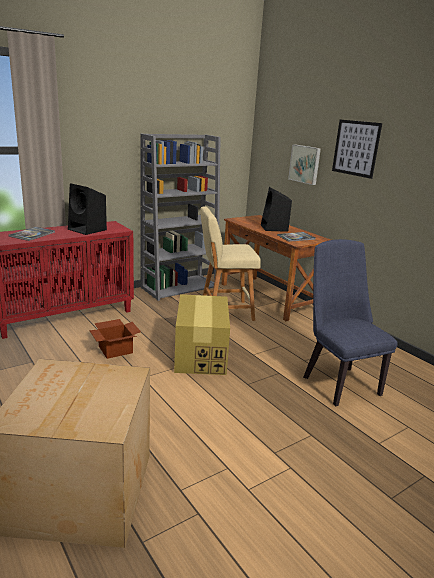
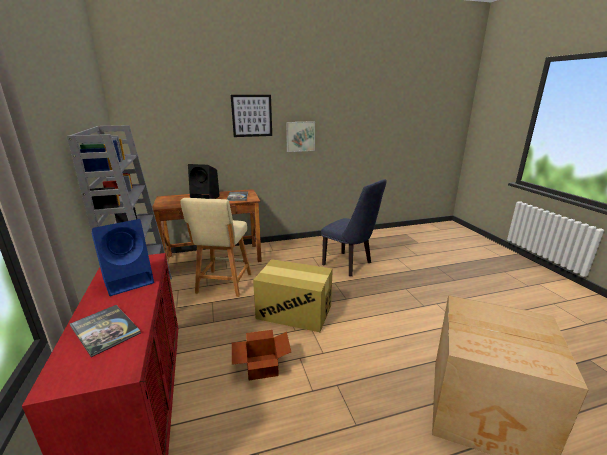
camera: 70 degrees left, 0 degrees up
black speaker [68,183,107,235] -> blue speaker [92,219,154,296]
picture [288,144,321,185] -> picture moved to [286,121,315,152]
blue chair [303,239,398,406] -> blue chair turned 135 degrees counterclockwise [321,179,387,276]

